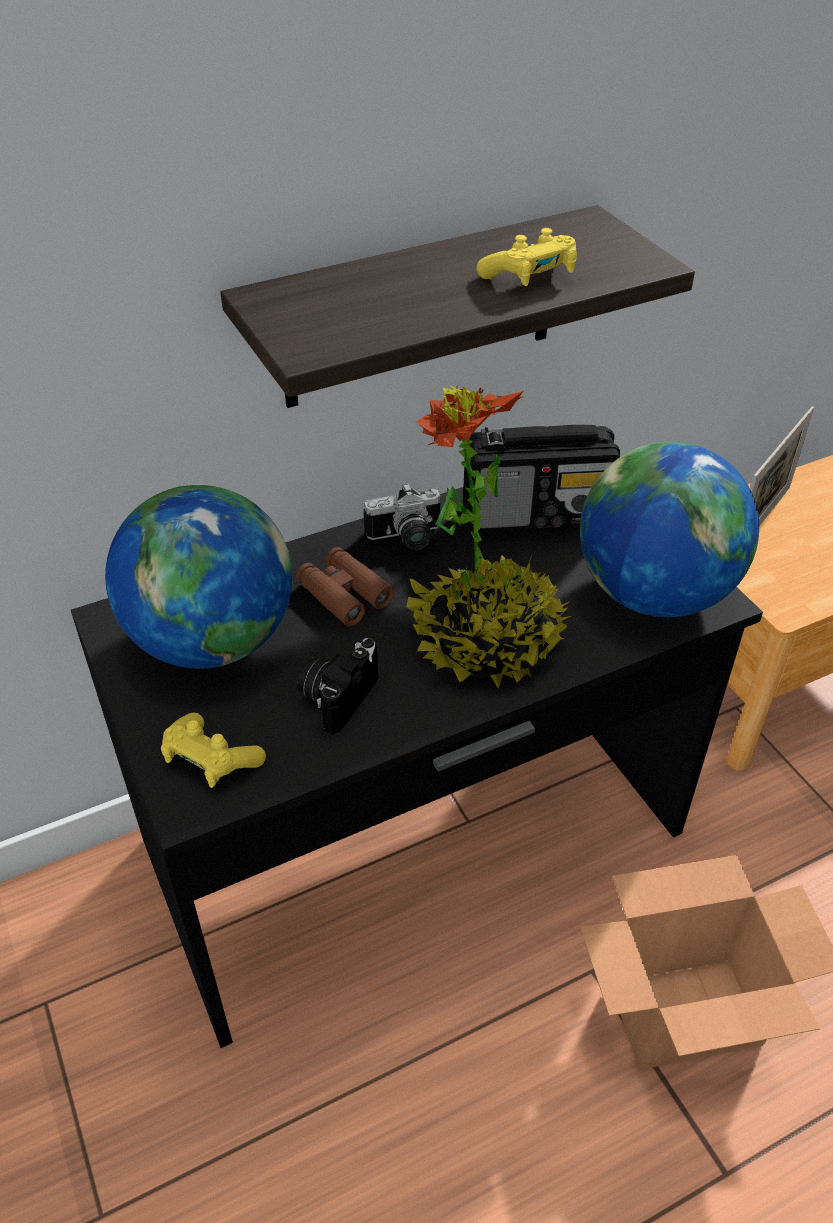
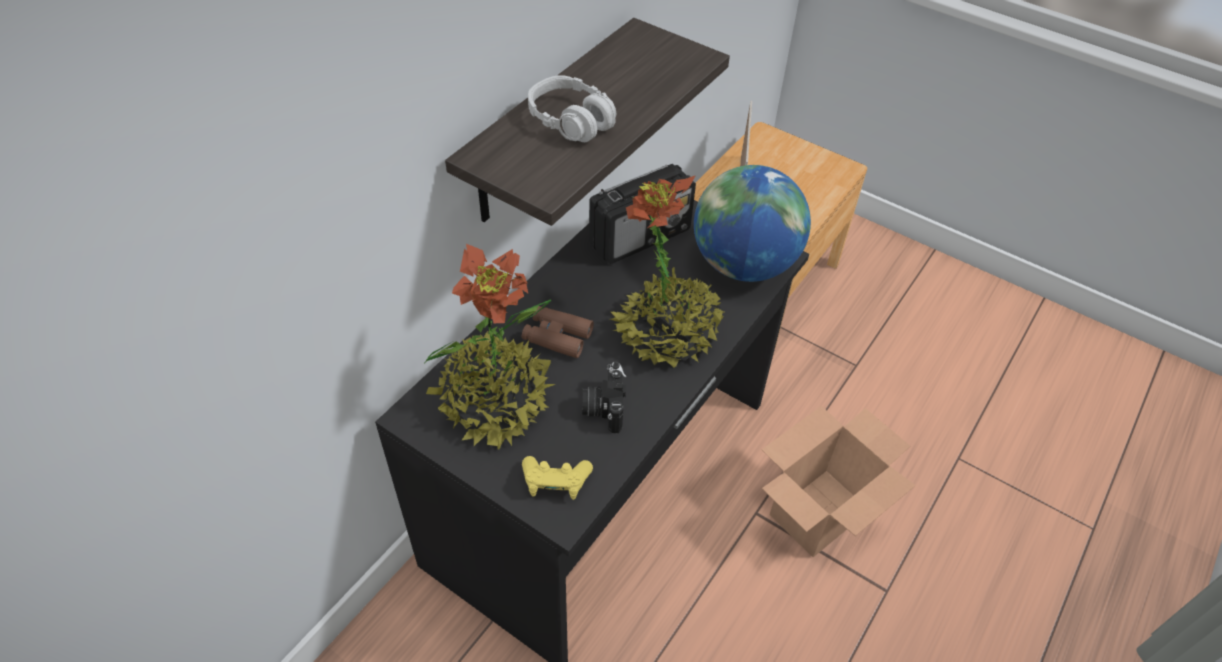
camera: 30 degrees left, 5 degrees up
globe [105,485,292,669] -> potted plant [423,244,555,449]
camera [363,483,441,550] -> none
yellow game controller [476,228,577,286] -> none
none -> grey headphones [528,75,617,142]

